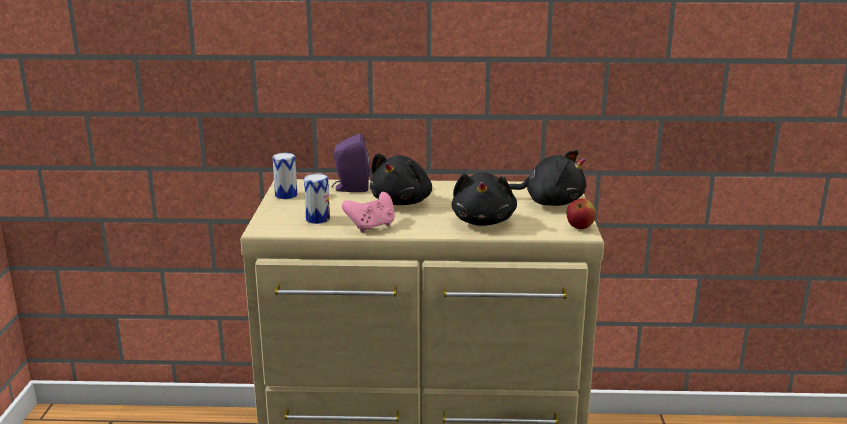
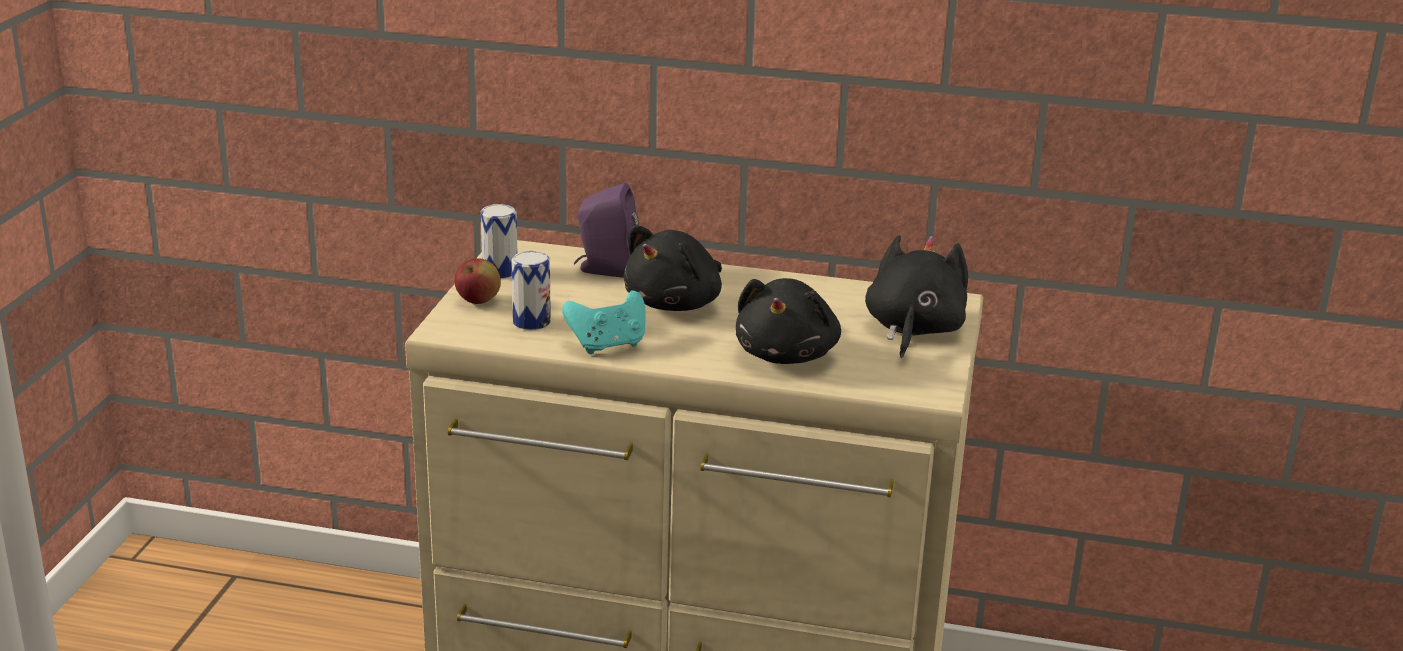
camera: 10 degrees right, 5 degrees up
pink game controller [342,192,395,233] -> turquoise game controller [562,290,646,354]
black plush toy [509,150,586,206] -> black plush toy turned 105 degrees counterclockwise [865,235,968,358]
apple [566,199,596,229] -> apple moved to [455,258,501,304]

